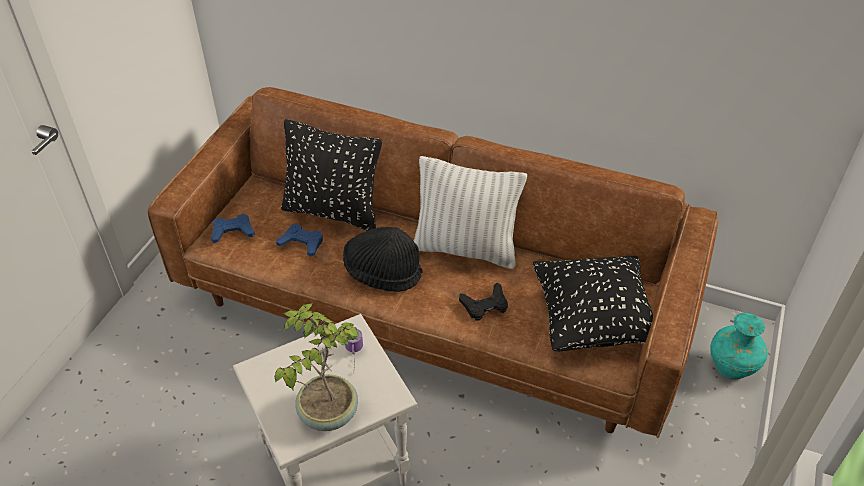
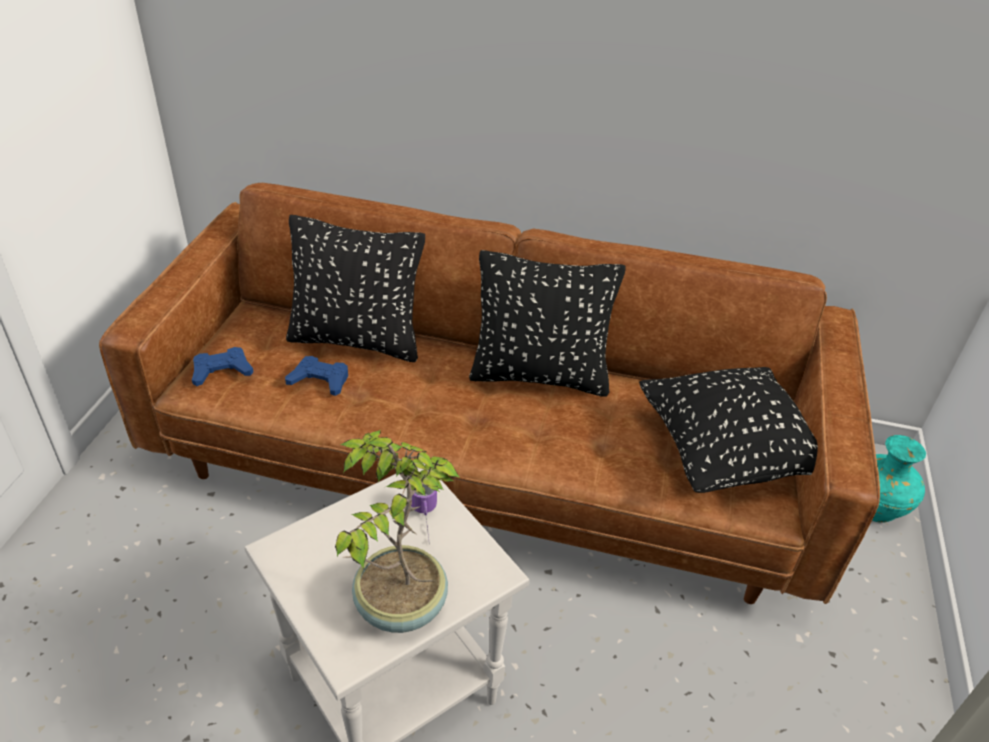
camera: 10 degrees left, 5 degrees down
black hat [343,227,423,292] -> none
white pillow [414,156,527,269] -> black pillow [469,250,626,397]
black game controller [459,282,508,321] -> none

